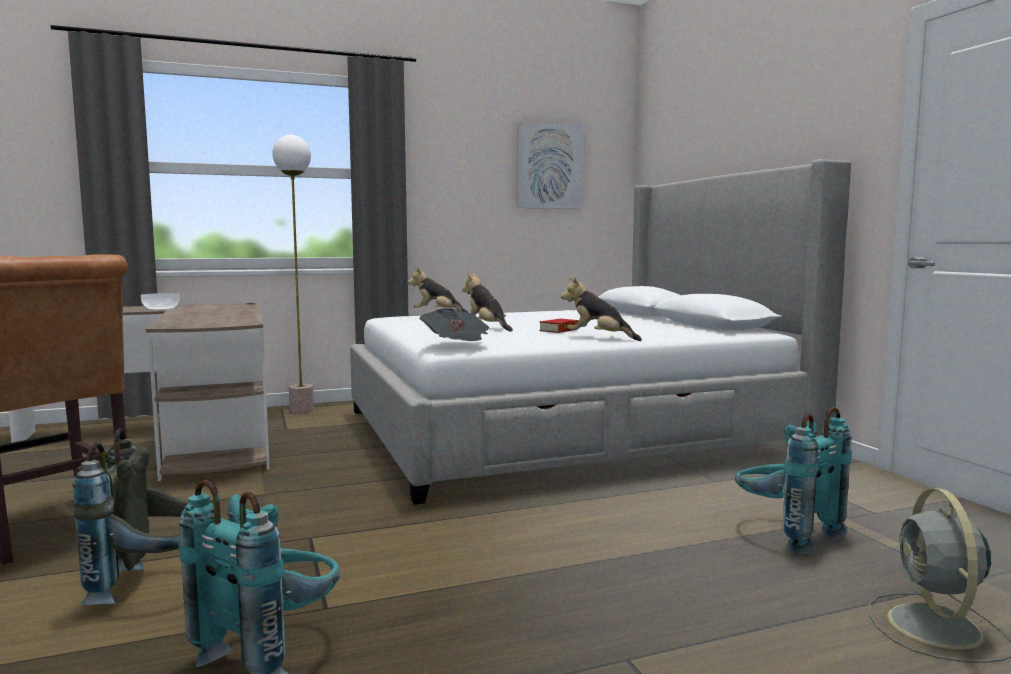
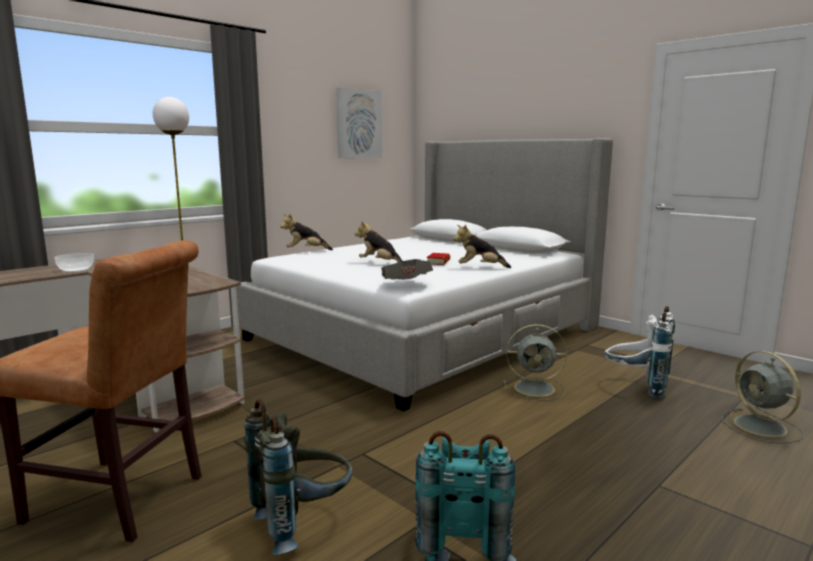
camera: 25 degrees left, 5 degrees up
turquoise backpack [735,407,852,555] -> white backpack [604,306,675,399]
none -> grey fan [503,324,567,401]

